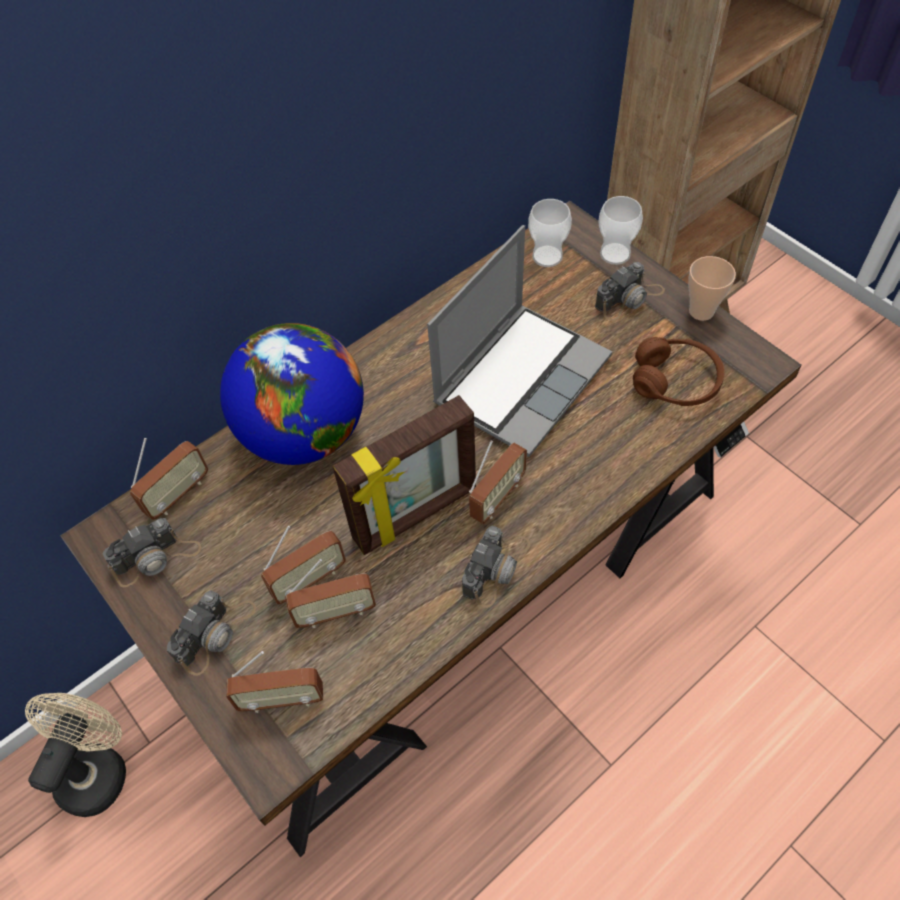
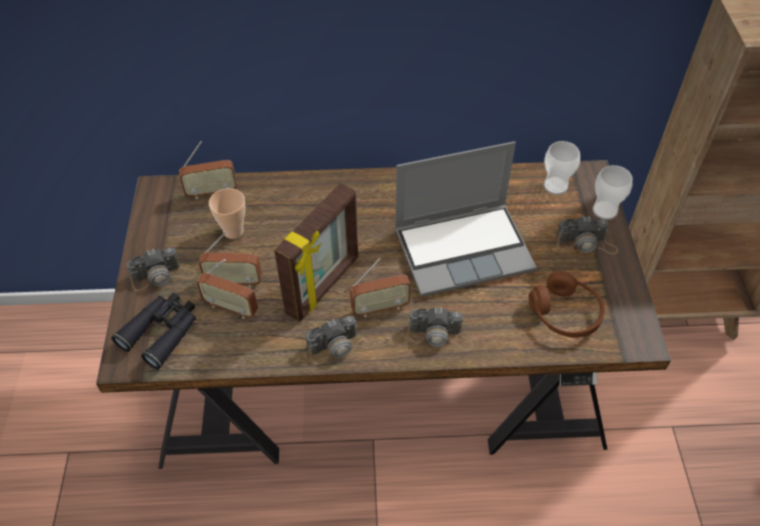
camera: 35 degrees right, 5 degrees down
beige fan [25,693,126,817] -> none
camera [102,518,202,587] -> camera moved to [407,307,473,351]
globe [220,323,364,465] -> none
radio [226,651,323,713] -> black binoculars [111,293,196,370]
picture frame [333,395,476,555] -> picture frame turned 60 degrees counterclockwise [274,183,358,322]
cup [688,256,736,321] -> cup moved to [209,188,245,239]

